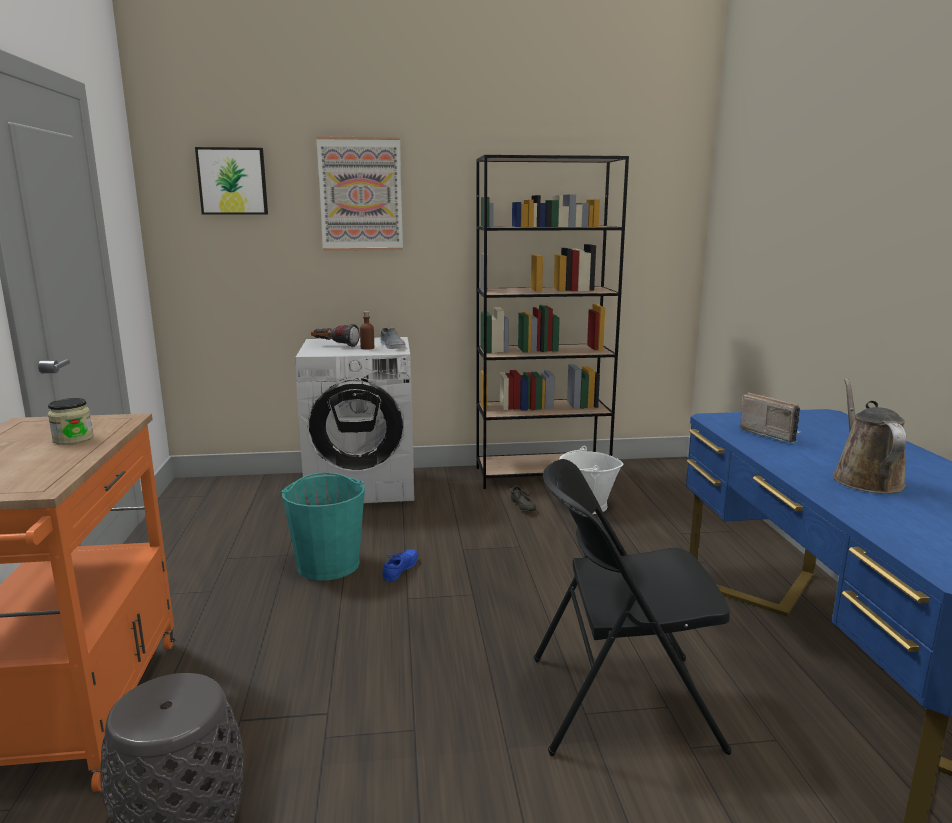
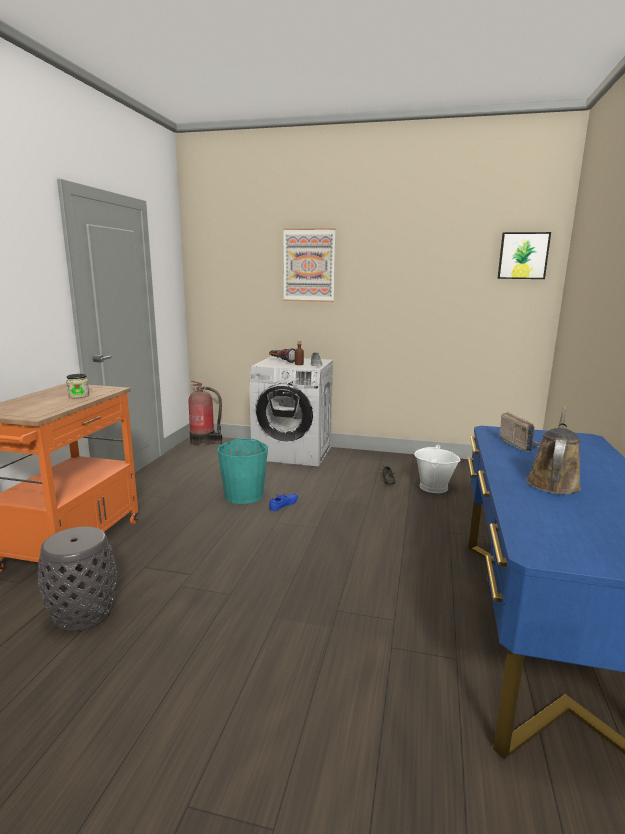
camera: 20 degrees right, 0 degrees up
picture [195,147,268,215] -> picture moved to [497,232,551,279]
beige bookcase [476,155,629,489] -> none
black chair [534,459,731,757] -> none
none -> fire extinguisher [189,381,222,446]

